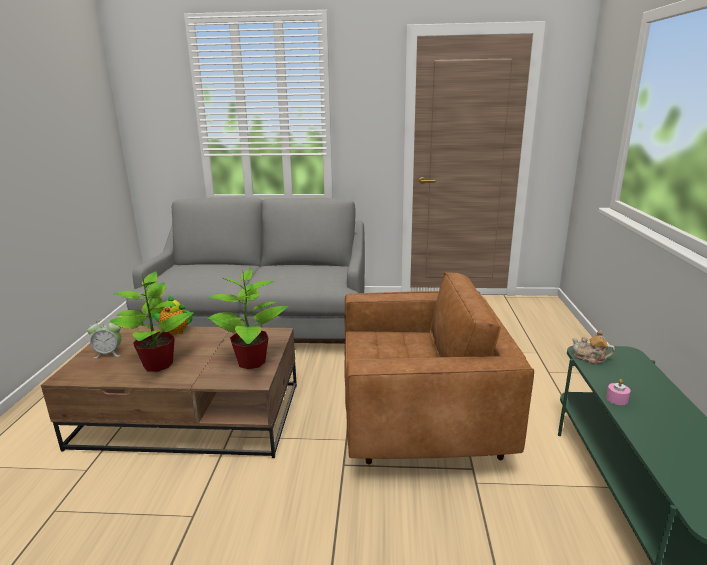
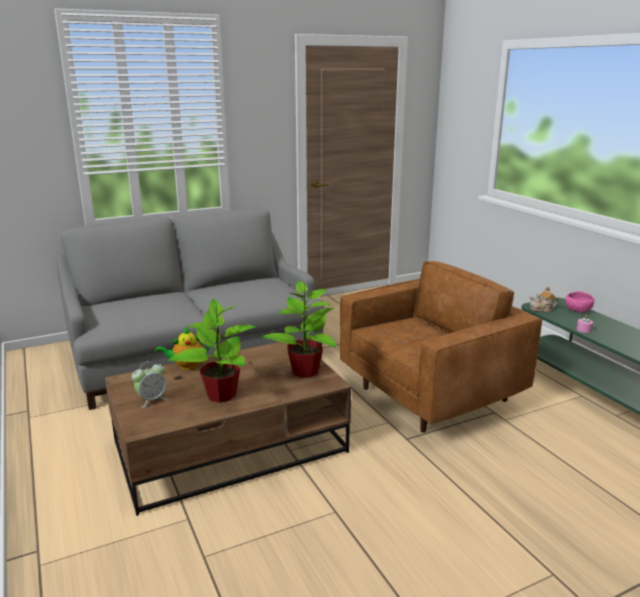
camera: 30 degrees left, 0 degrees up
none -> pink bowl [565,291,594,313]

